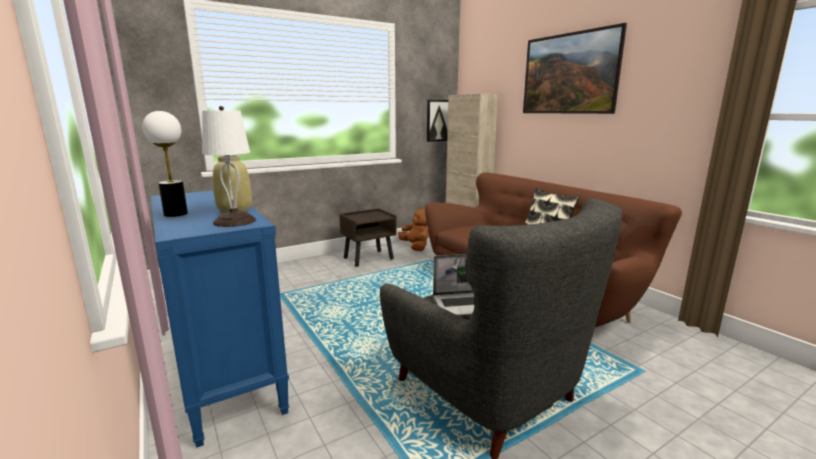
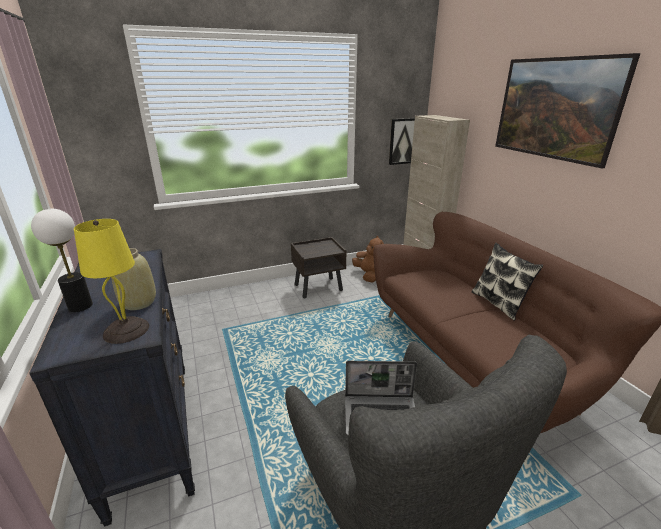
camera: 10 degrees right, 10 degrees up
blue dresser [151,191,290,448] -> black dresser [29,249,195,526]
white table lamp [202,106,256,227] -> yellow table lamp [74,219,149,344]

